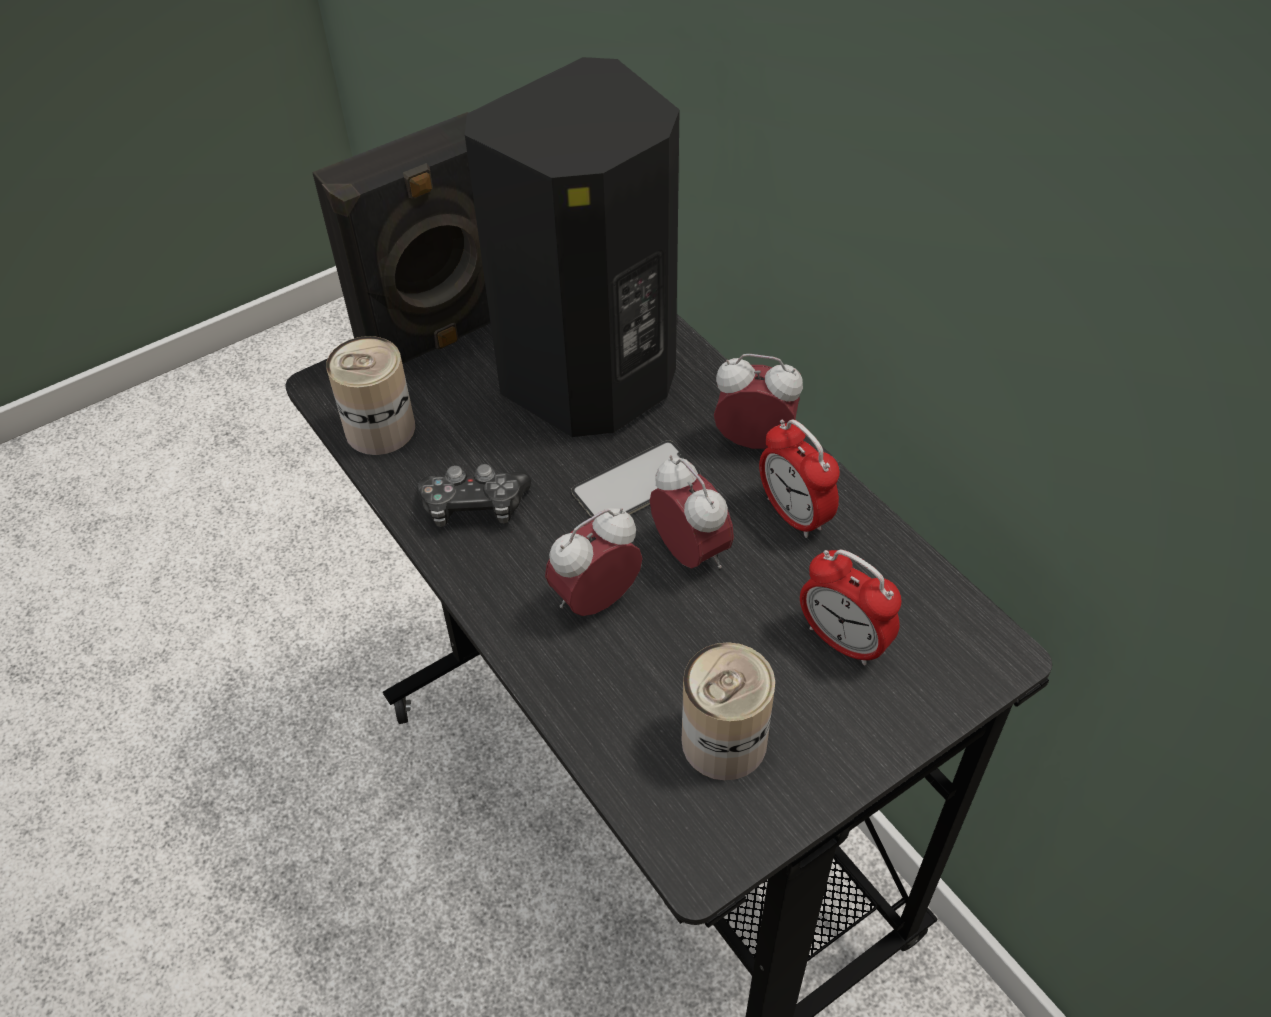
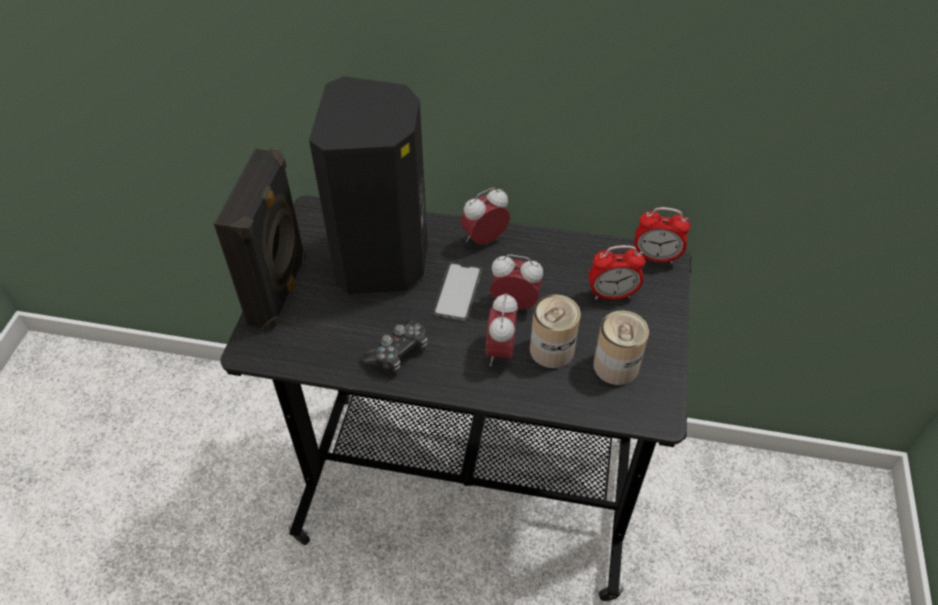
camera: 45 degrees left, 0 degrees up
can [326,336,415,455] -> can moved to [530,294,580,368]
alarm clock [759,419,840,538] -> alarm clock moved to [634,207,690,264]

